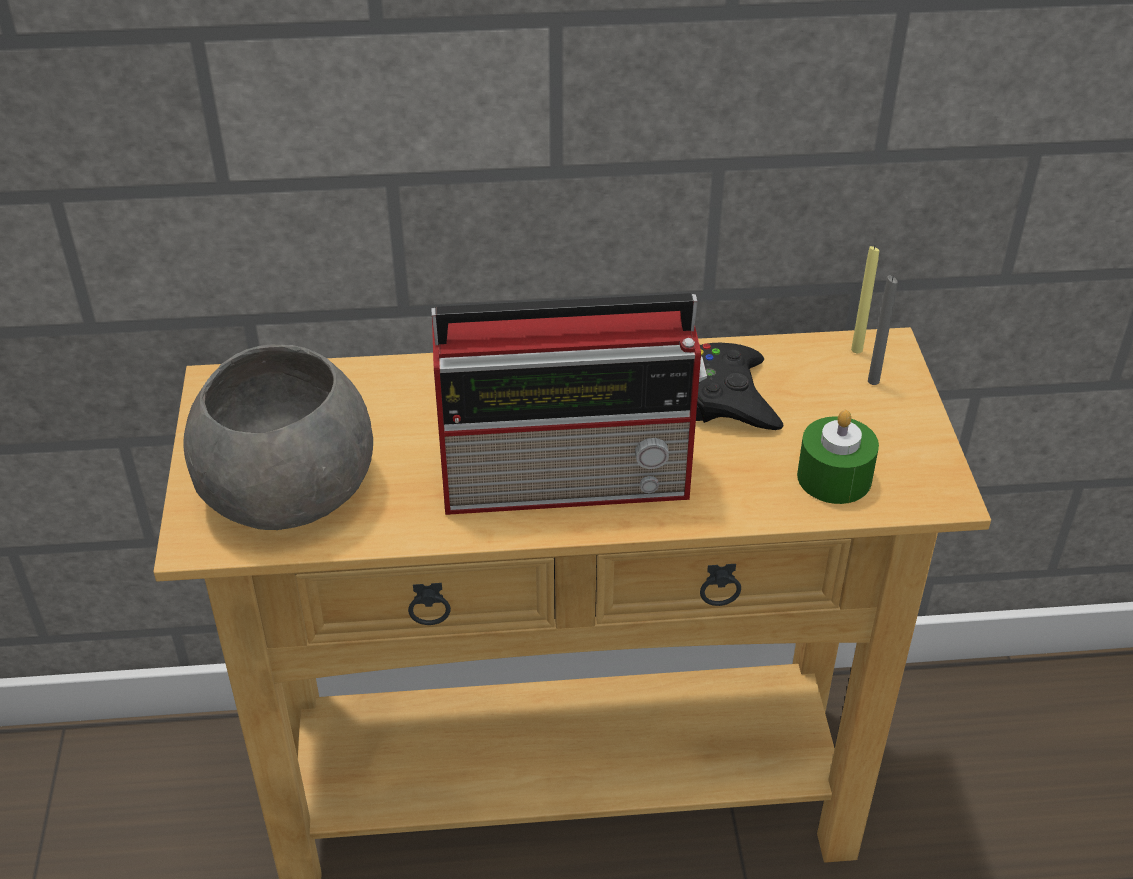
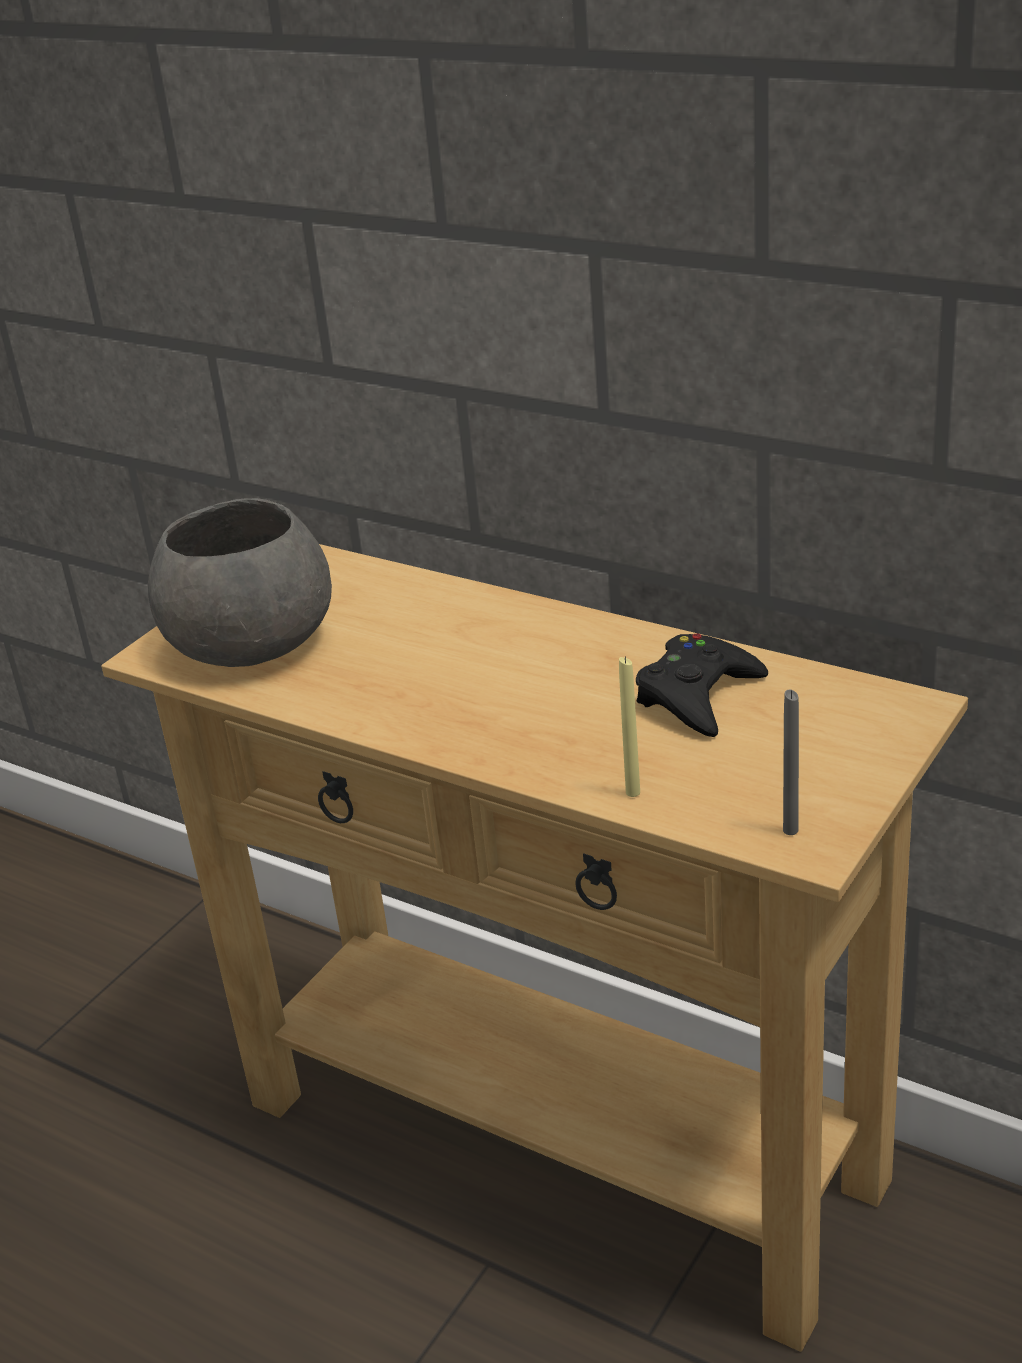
camera: 40 degrees right, 10 degrees down
radio [432,293,707,515] -> none
green candle [797,410,879,504] -> none
yellow candle [851,246,879,353] -> yellow candle moved to [619,656,640,797]
grey candle [868,276,898,385] -> grey candle moved to [783,690,799,835]

